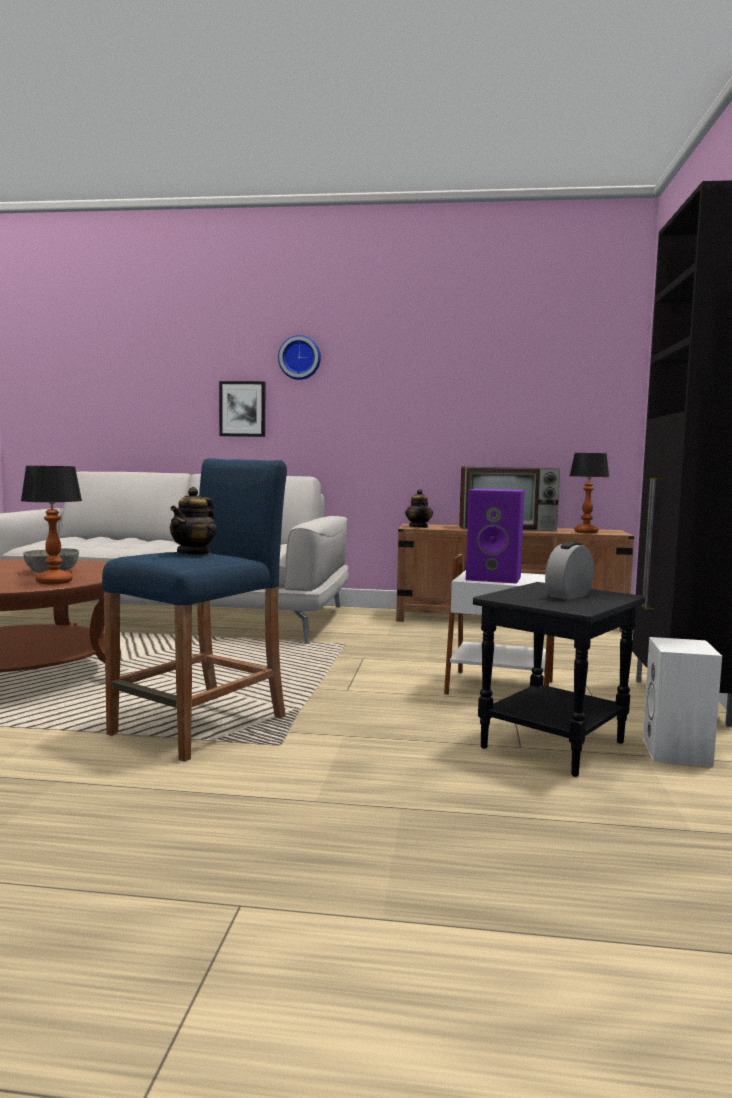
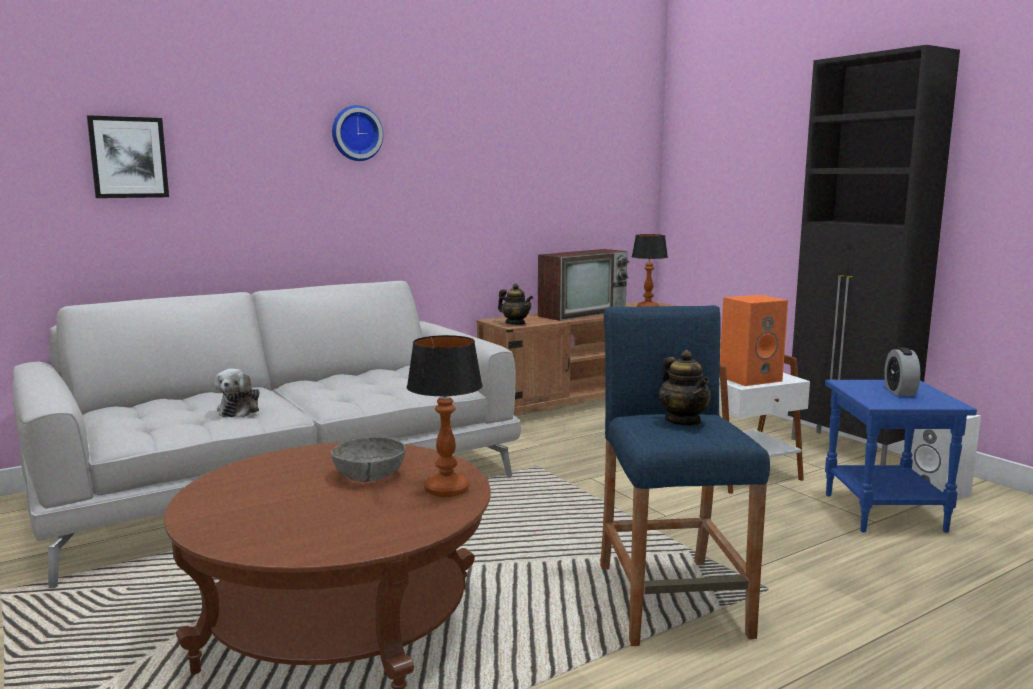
camera: 40 degrees left, 5 degrees up
picture [219,381,265,437] -> picture moved to [87,115,169,198]
purple speaker [466,489,525,584] -> orange speaker [720,295,788,386]
black side table [473,582,645,777] -> blue side table [825,380,977,533]
none -> plush toy [215,368,260,417]

